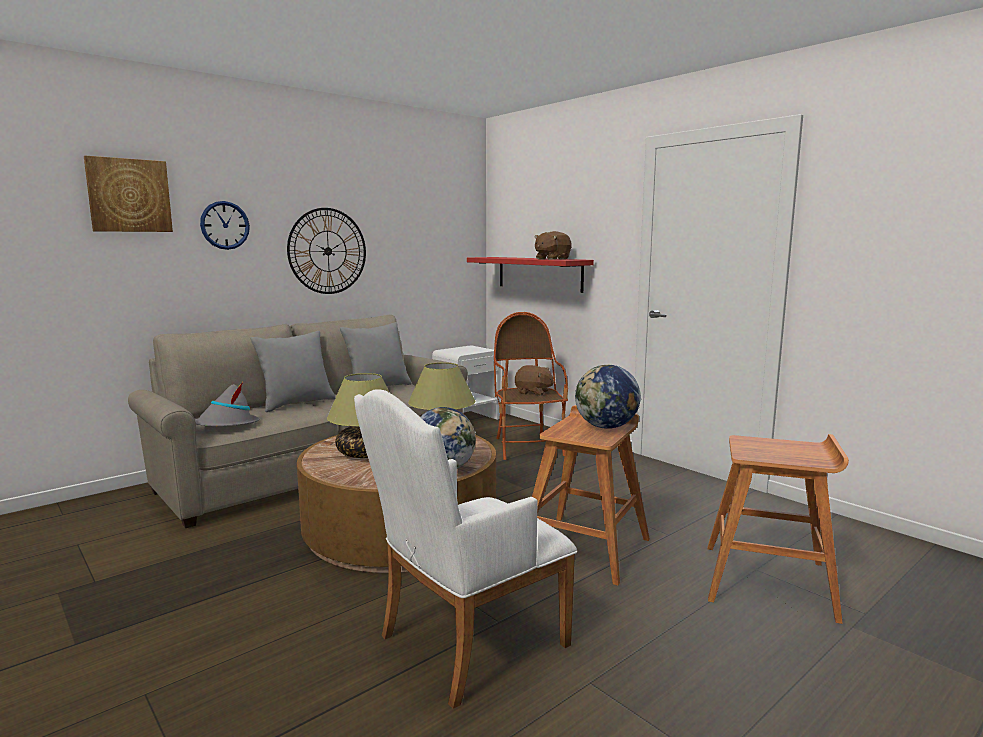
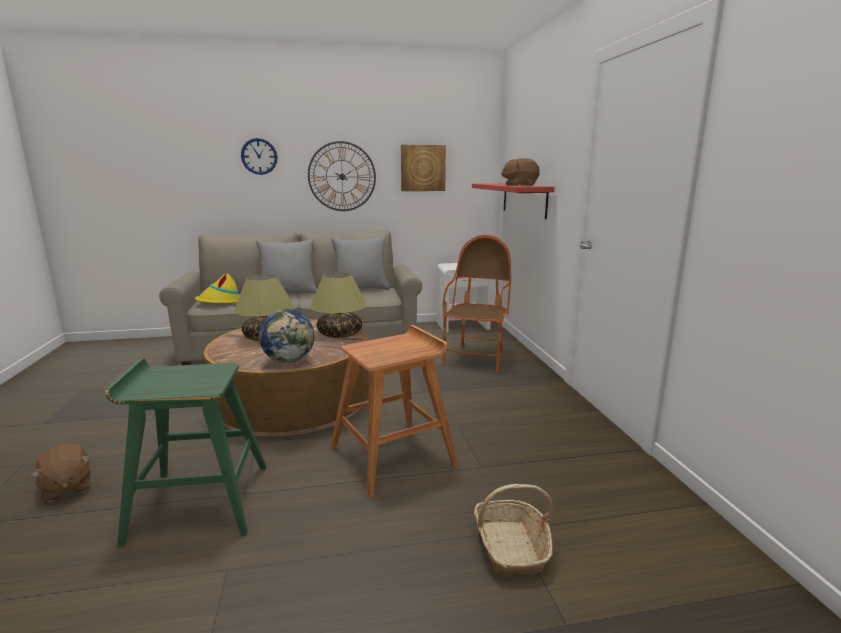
camera: 30 degrees right, 5 degrees up
picture [84,156,173,232] -> picture moved to [401,145,446,191]
grey hat [195,382,259,426] -> yellow hat [195,273,239,303]
white armchair [354,389,577,709] -> green stool [105,358,266,548]
brown plush toy [515,365,555,396] -> brown plush toy moved to [30,444,91,502]
globe [575,365,641,429] -> none
brown stool [707,434,849,624] -> basket [474,484,553,575]

